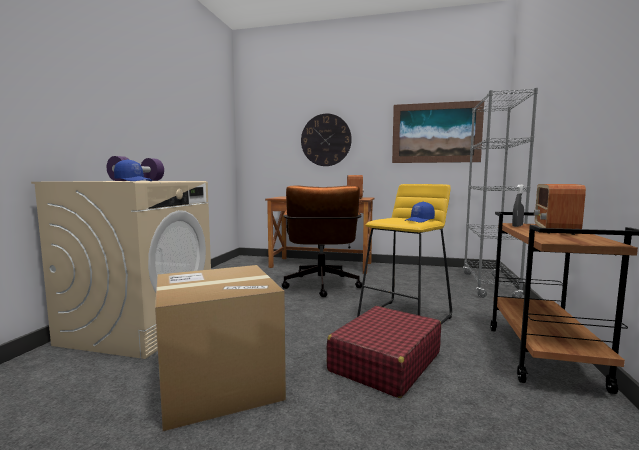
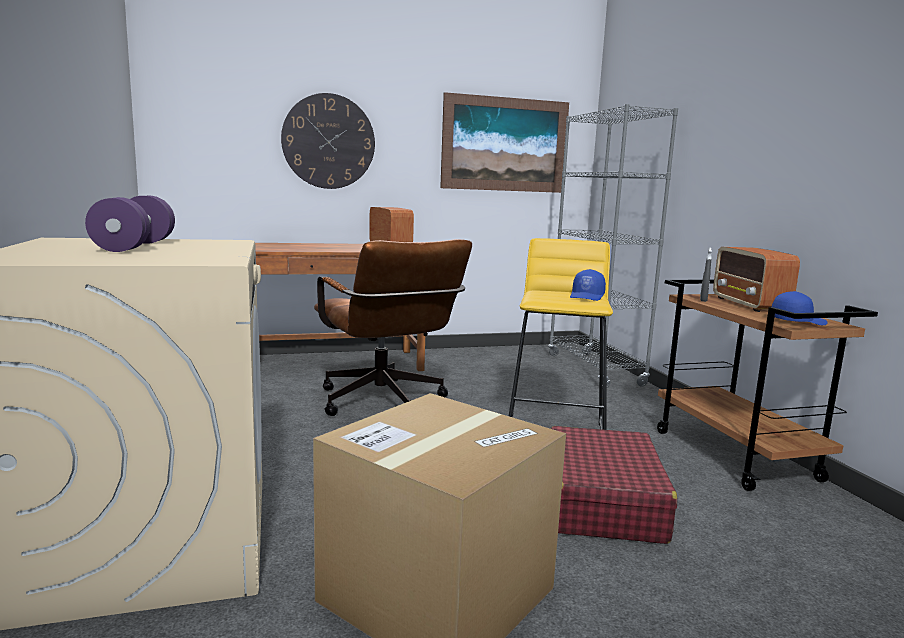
camera: 30 degrees left, 5 degrees up
blue cap [114,159,153,181] -> blue cap moved to [772,291,827,325]

